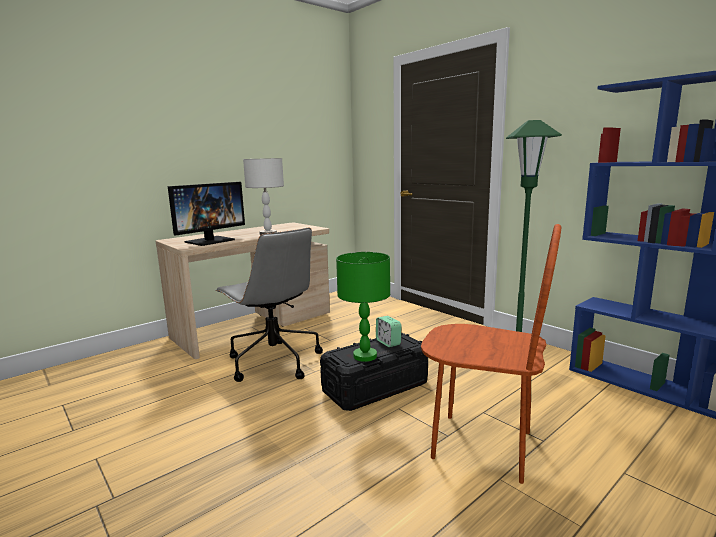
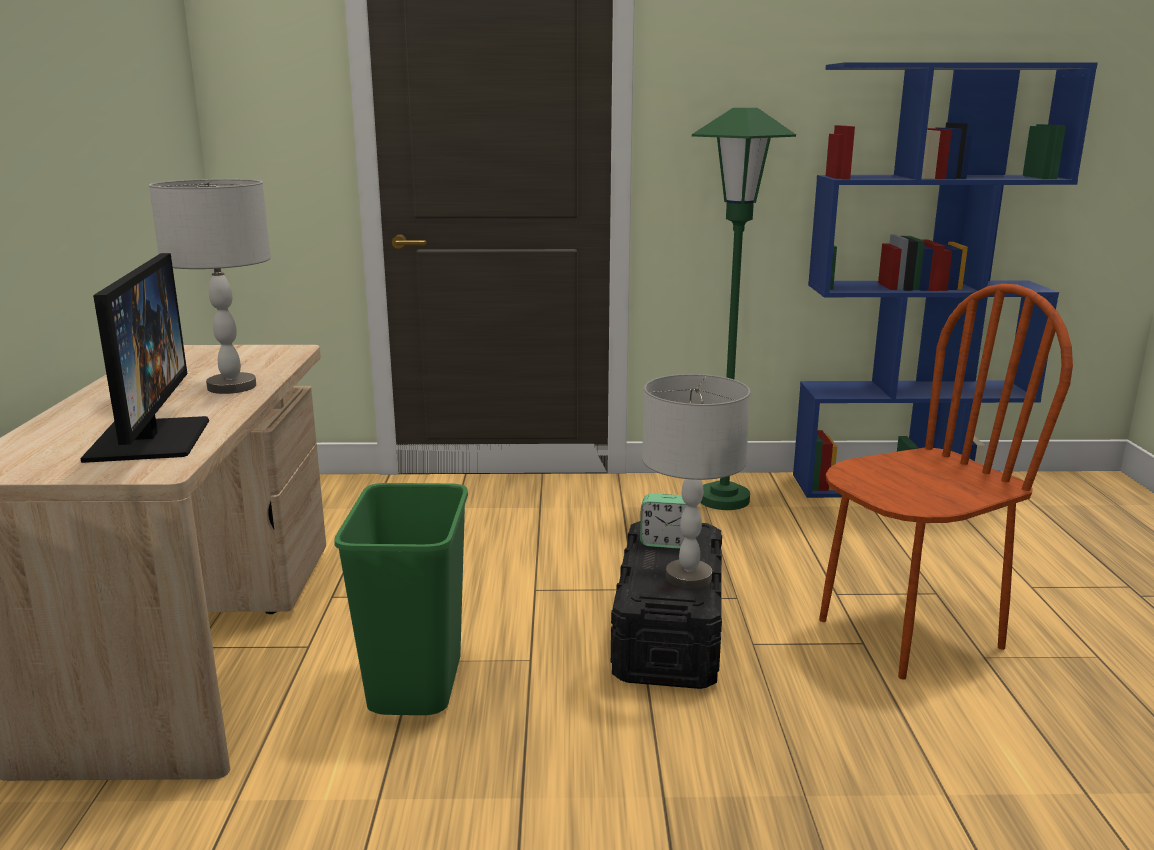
camera: 50 degrees left, 5 degrees up
grey office chair [215,228,323,382] -> green trash can [334,483,468,715]
green table lamp [336,252,390,362] -> grey table lamp [642,374,751,589]

